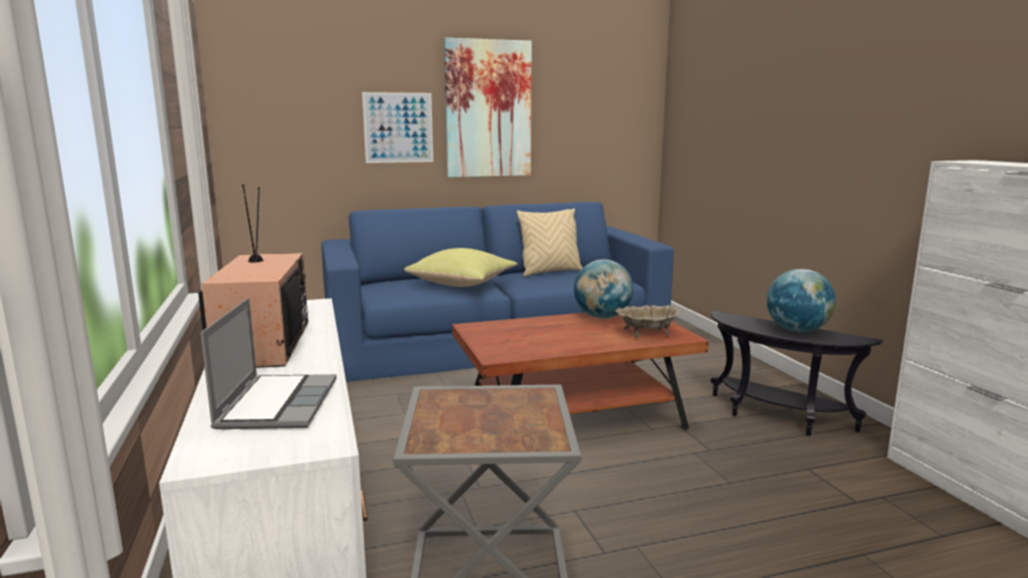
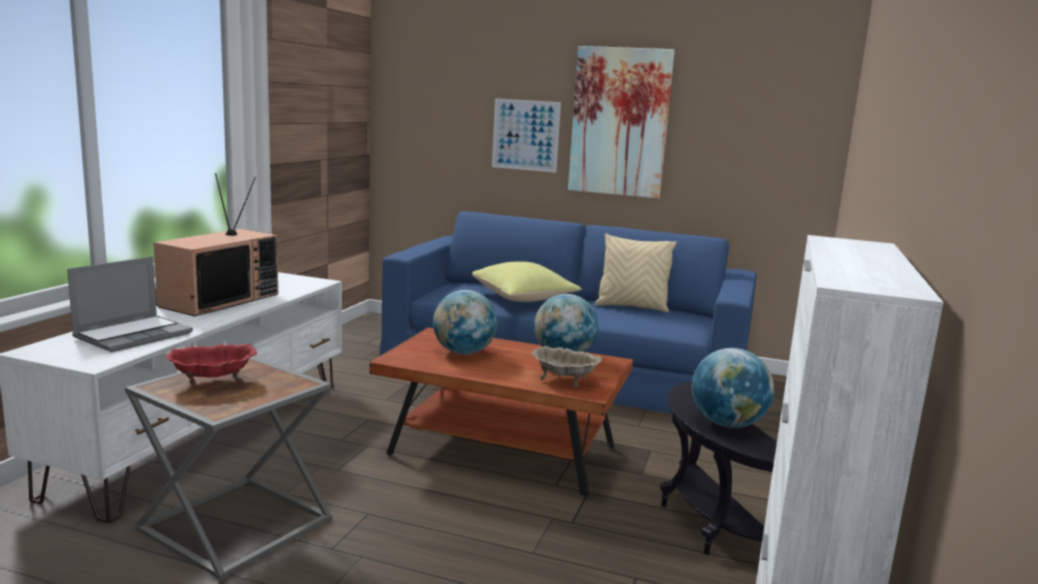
camera: 35 degrees right, 0 degrees up
none -> red bowl [167,344,257,385]
none -> globe [433,290,498,355]

